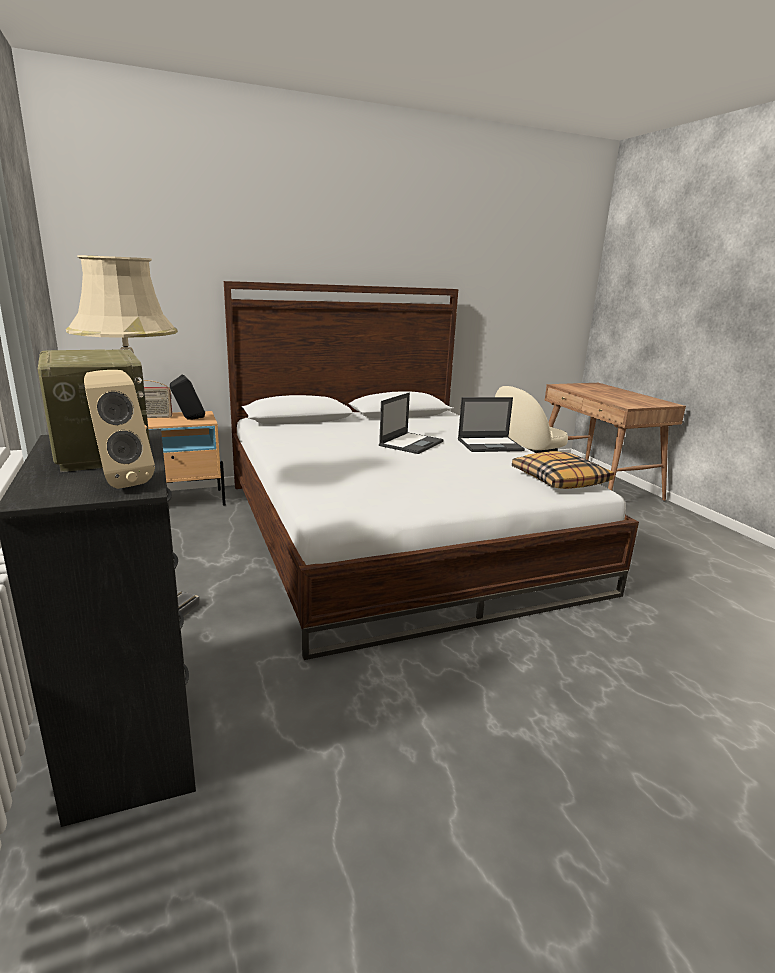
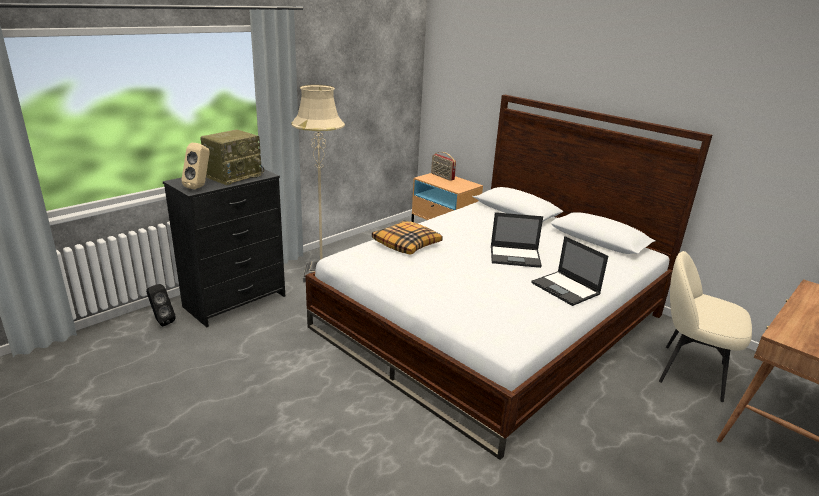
camera: 65 degrees right, 5 degrees up
black speaker [170,374,205,420] -> black speaker moved to [146,284,176,326]
pillow [512,451,614,489] -> pillow moved to [372,221,443,255]

